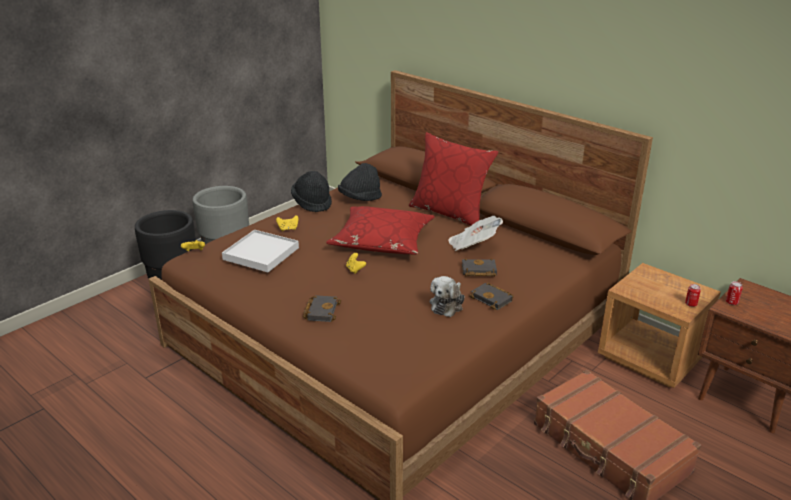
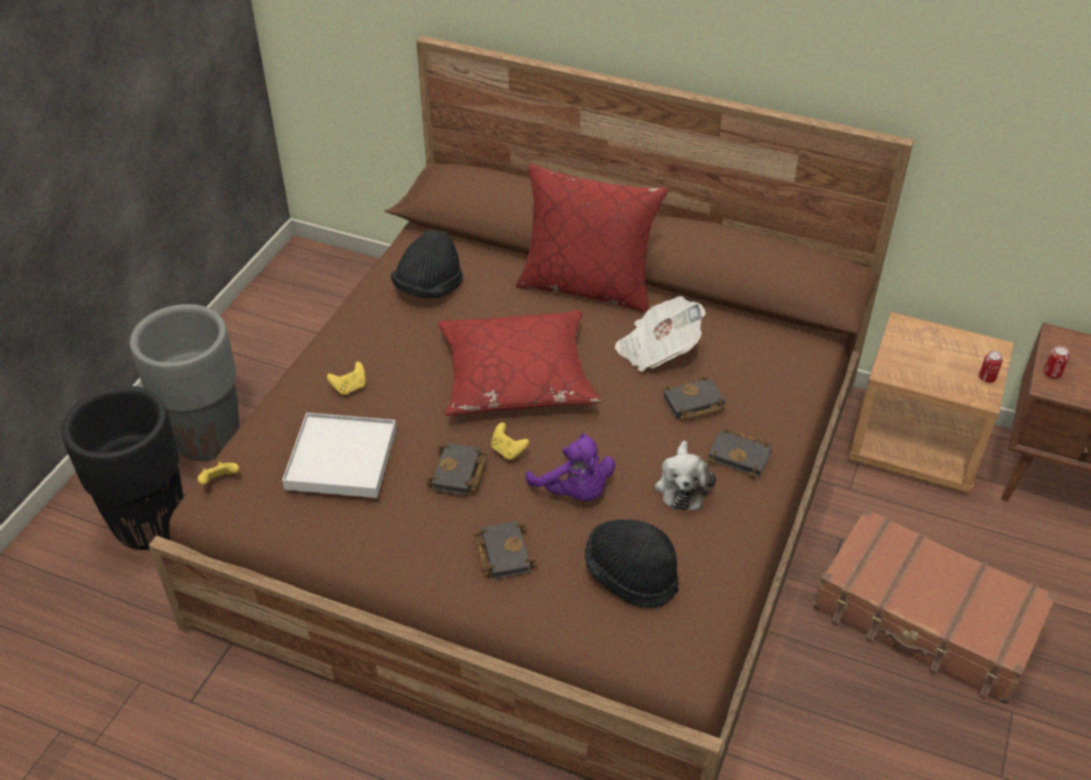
camera: 20 degrees left, 15 degrees up
black hat [291,171,332,212] -> black hat moved to [585,519,679,608]
none -> black book [426,443,487,495]
none -> purple plush toy [526,433,615,501]

